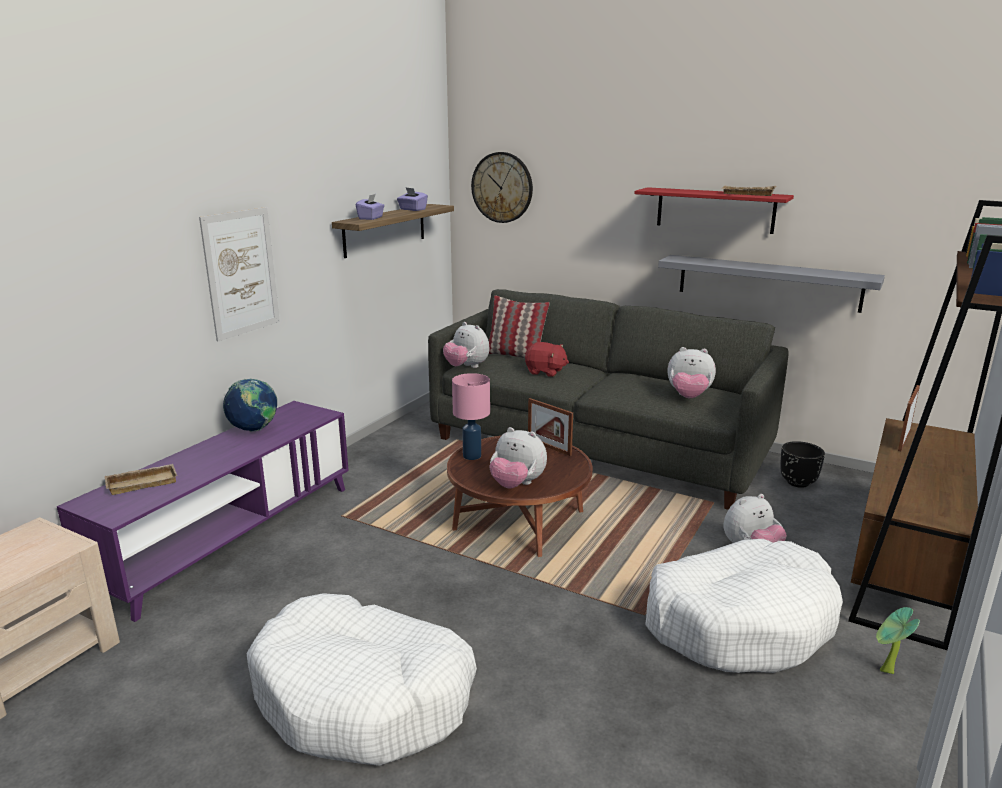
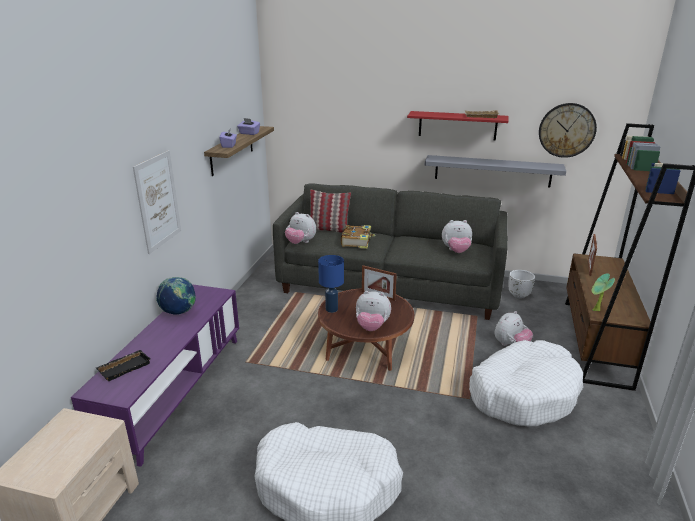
camera: 15 degrees left, 5 degrees up
beige tray [104,464,177,495] -> black tray [96,350,150,381]
pink table lamp [452,373,490,460] -> blue table lamp [318,255,344,313]
wall clock [471,152,533,223] -> wall clock moved to [539,103,597,158]
red plush toy [525,342,569,377] -> book [341,225,375,249]
black planter [781,441,825,488] -> white planter [509,270,535,298]
potted plant [876,607,920,674] -> potted plant moved to [592,274,615,311]

